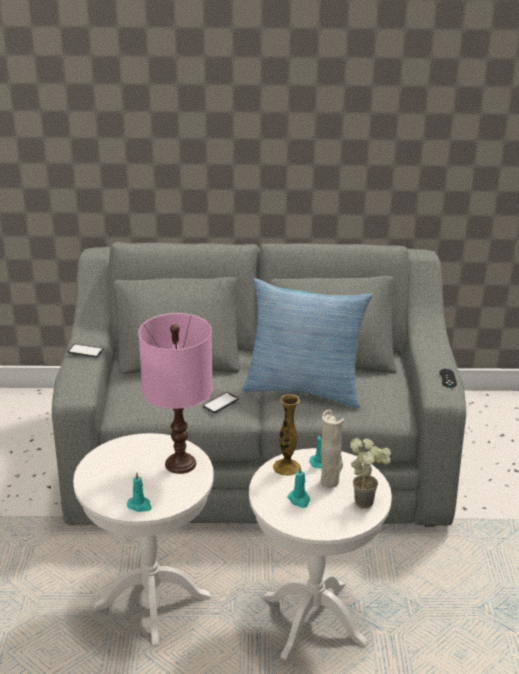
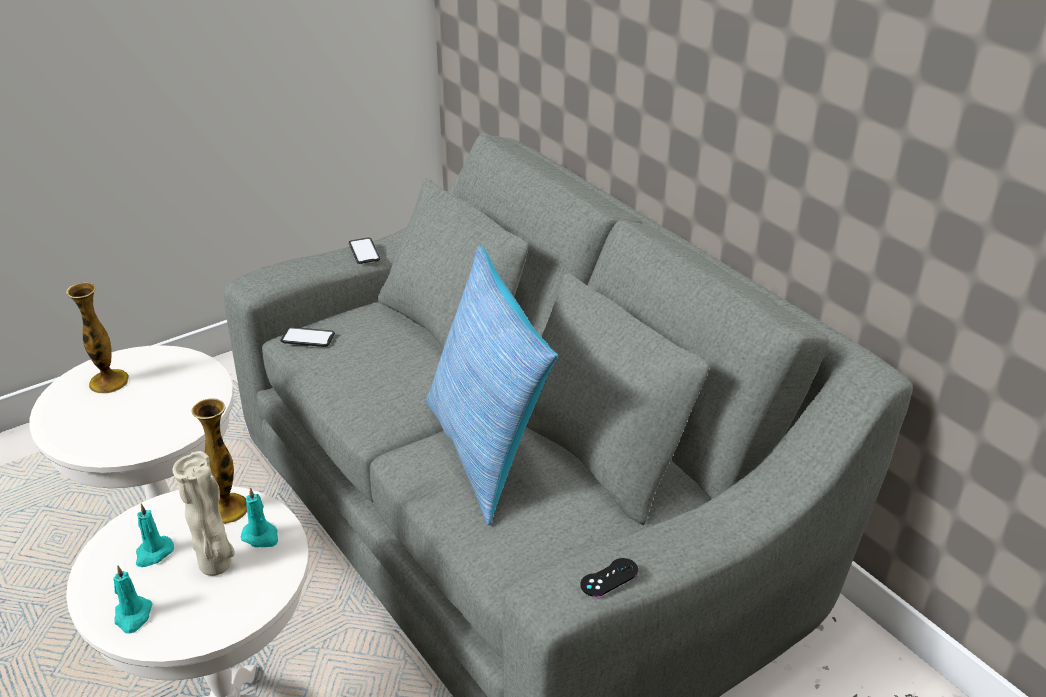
camera: 55 degrees right, 5 degrees up
turquoise candle [127,472,152,512] -> turquoise candle moved to [113,565,152,634]
pink table lamp [138,313,213,474] -> none
phone [203,392,238,413] -> phone moved to [280,327,335,347]
potted plant [350,438,391,508] -> none
none -> vase [66,282,129,393]

